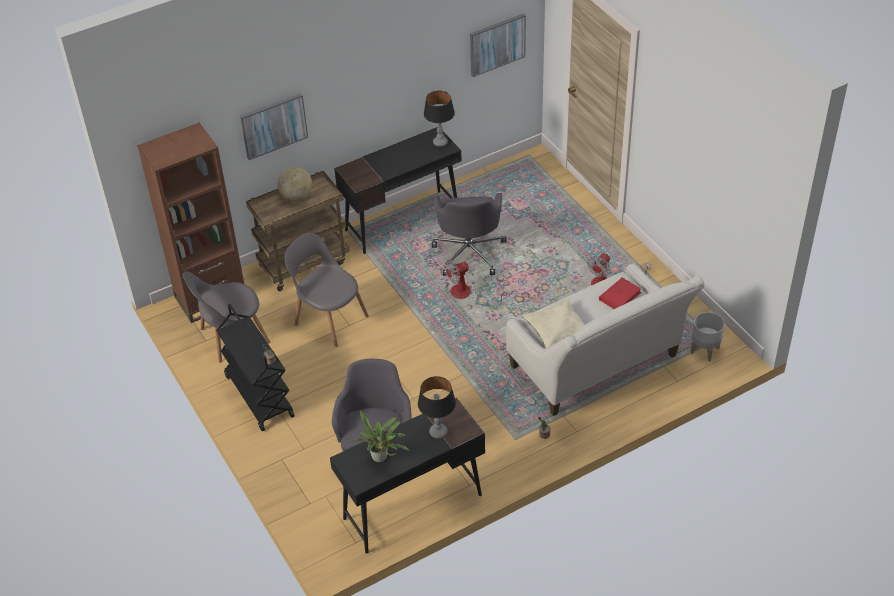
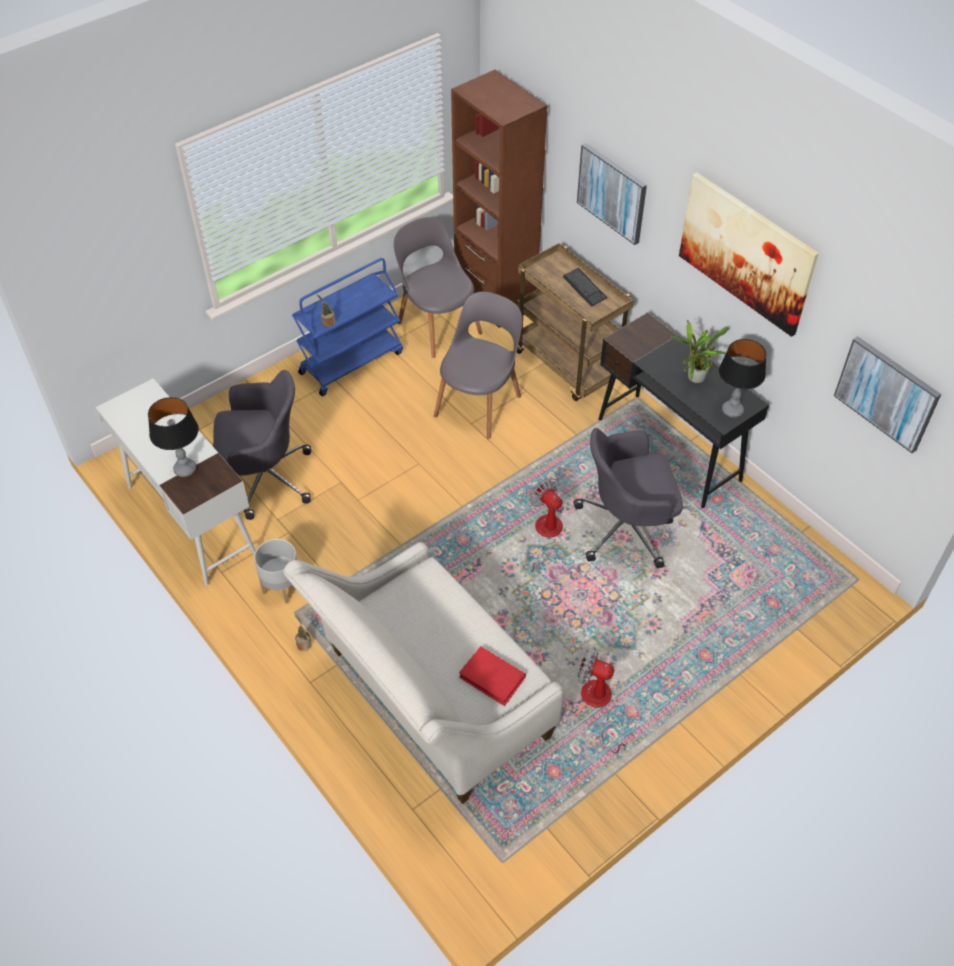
camera: 80 degrees right, 5 degrees up
black cart [216,304,295,431] -> blue cart [292,258,403,396]
globe [277,167,312,202] -> keyboard [563,268,607,307]
black desk [330,397,485,554] -> white desk [96,379,256,586]
potted plant [344,411,410,462] -> potted plant moved to [671,320,729,383]
beige pillow [521,298,585,348] -> none
grey planter [690,312,724,361] -> grey planter moved to [254,539,297,604]
none -> picture [679,172,819,337]

